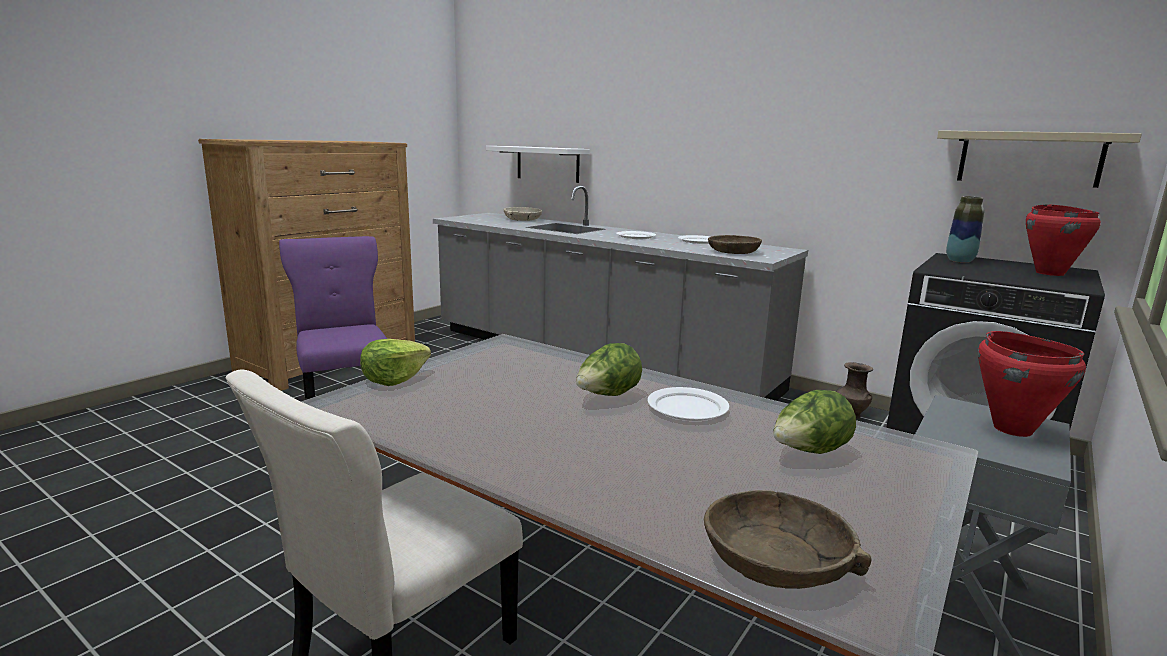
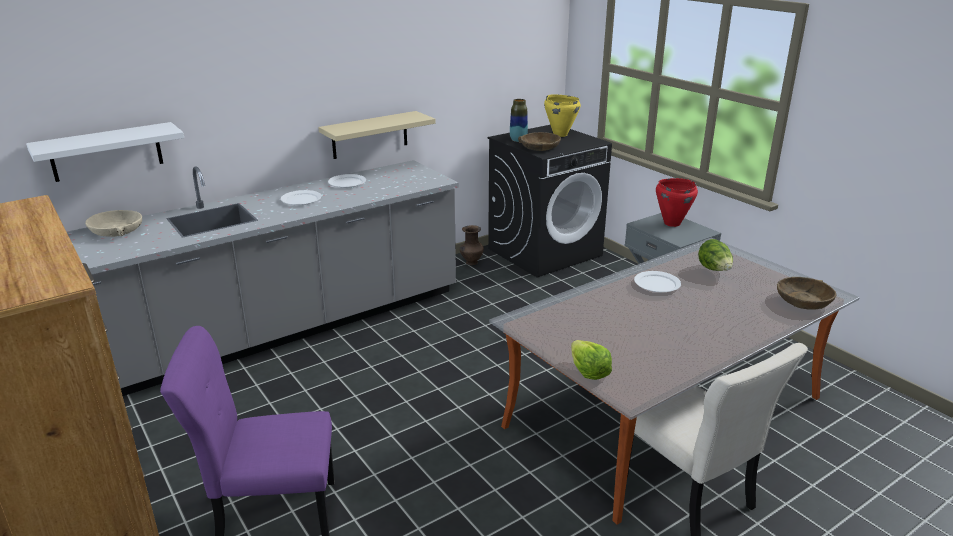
camera: 70 degrees left, 10 degrees up
lettuce [576,343,642,396] -> none
brown bowl [708,235,762,254] -> brown bowl moved to [518,132,561,151]
beige shelf [937,130,1142,188] -> beige shelf moved to [318,111,436,159]
red cooking pot [1026,204,1101,276] -> yellow cooking pot [544,94,581,137]

